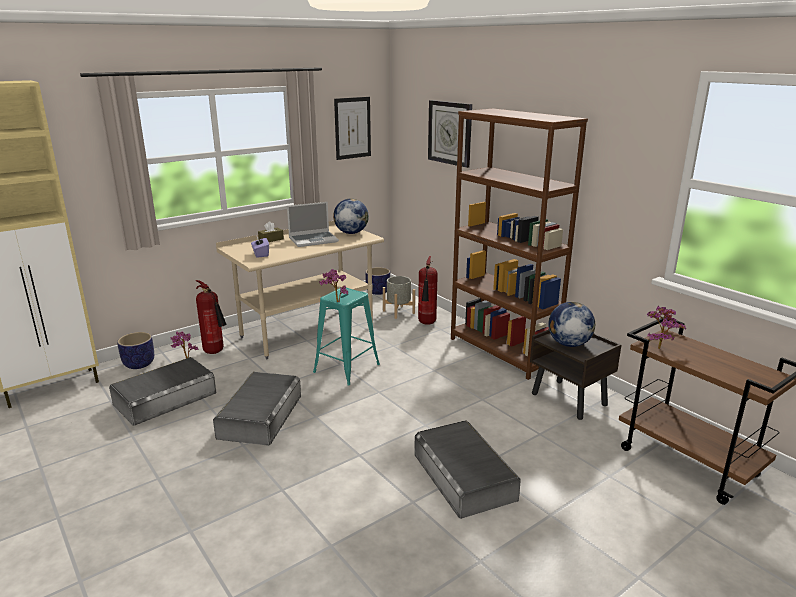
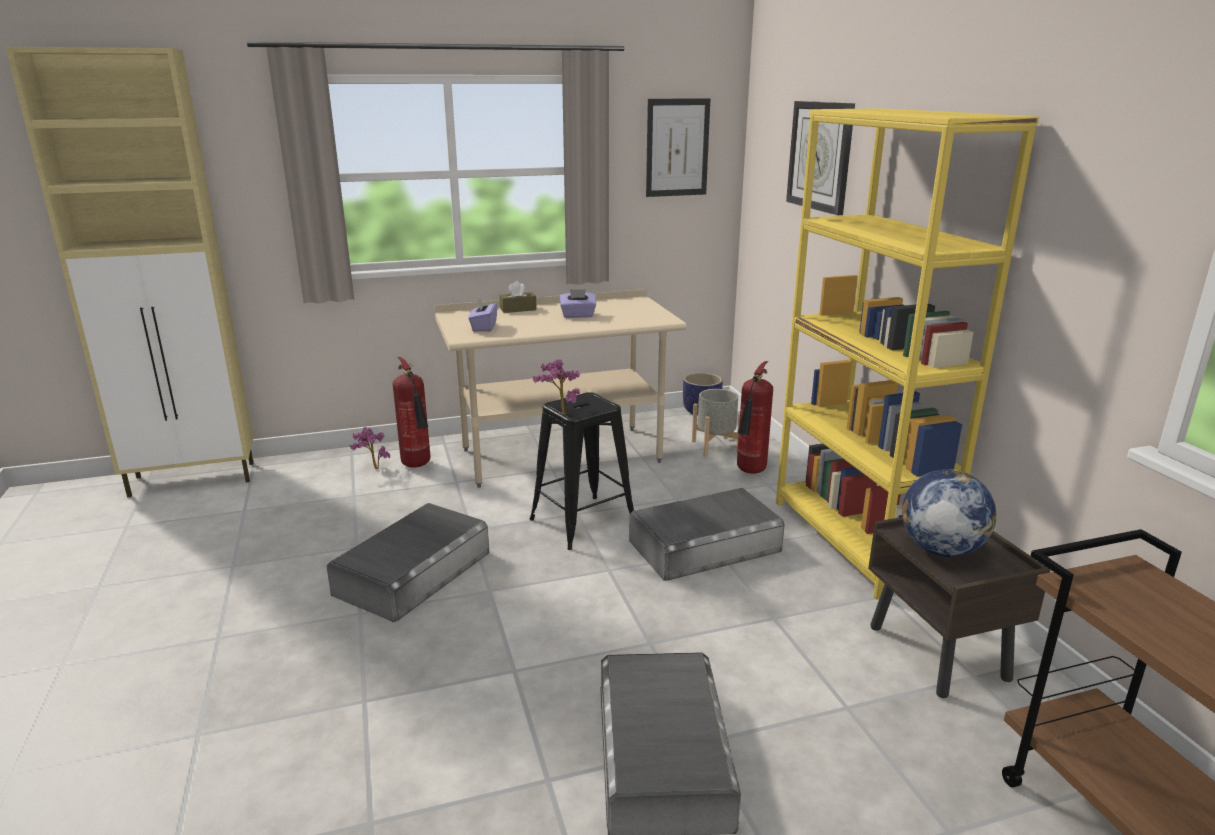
camera: 20 degrees right, 0 degrees up
grey storage box [109,357,217,426] -> grey storage box moved to [629,488,785,581]
planter [117,332,154,369] -> none
laptop [287,202,339,247] -> purple tissue box [559,289,596,318]
turquoise stool [313,288,380,385] -> black stool [530,392,634,550]
globe [333,199,369,234] -> none
brown bookcase [451,108,588,380] -> yellow bookcase [776,108,1039,600]
potted plant [647,306,686,349] -> none

